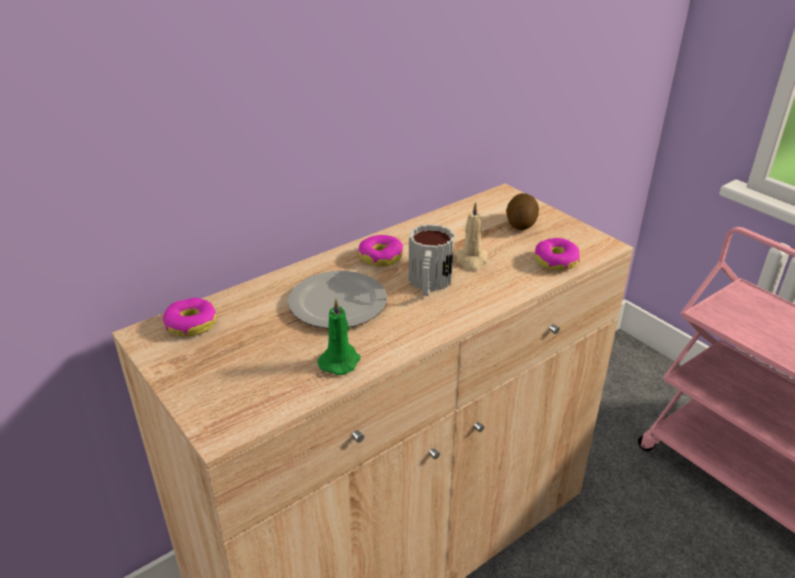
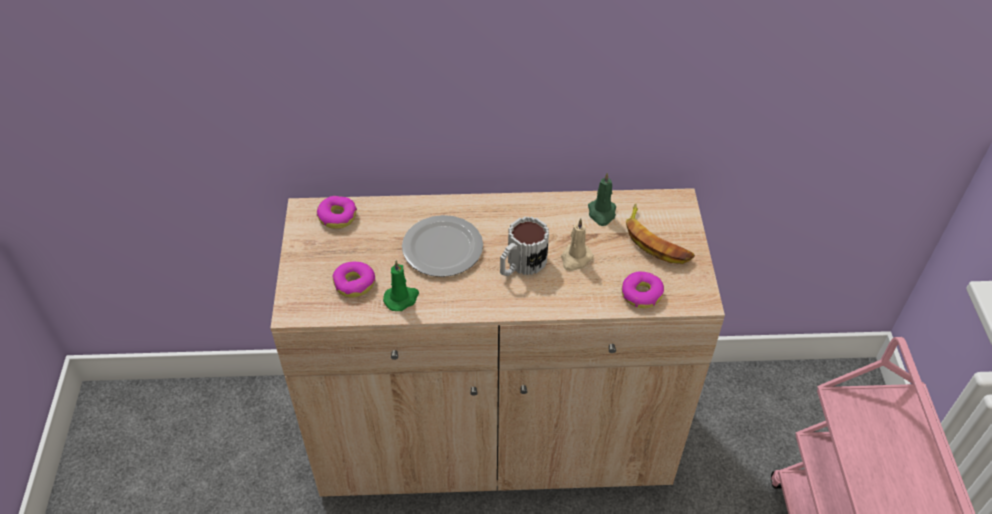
camera: 35 degrees right, 15 degrees up
donut [358,235,403,267] -> donut moved to [333,262,375,297]
potato [506,193,539,230] -> banana [626,204,695,264]
none -> green candle [588,173,616,226]

